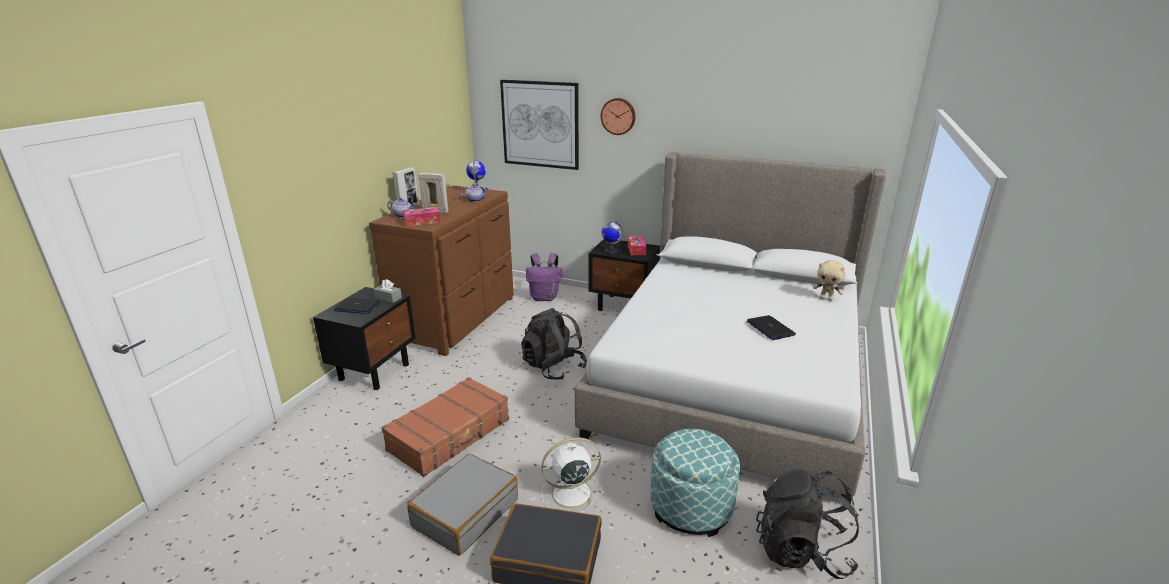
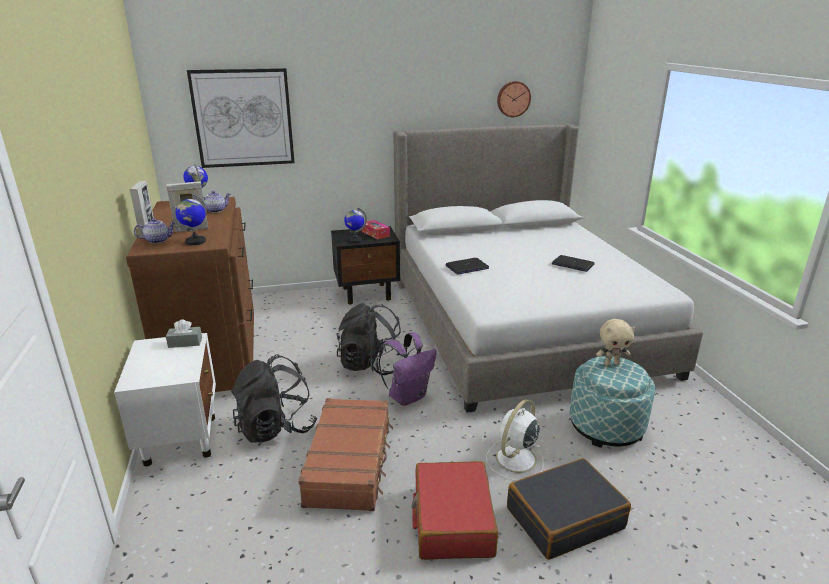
camera: 35 degrees left, 0 degrees up
black nightstand [313,287,416,390] -> white nightstand [114,333,216,467]
laptop [334,297,381,314] -> laptop moved to [446,258,489,275]
tissue box [403,207,440,226] -> globe [175,195,207,245]
grey suitcase [407,454,518,556] -> red suitcase [412,461,498,560]
purple backpack [526,253,563,301] -> purple backpack moved to [379,332,437,406]
wall clock [601,98,635,135] -> wall clock moved to [497,81,531,117]
black backpack [756,469,859,579] -> black backpack moved to [231,354,318,443]
beige plush toy [813,260,846,301] -> beige plush toy moved to [596,319,635,365]

